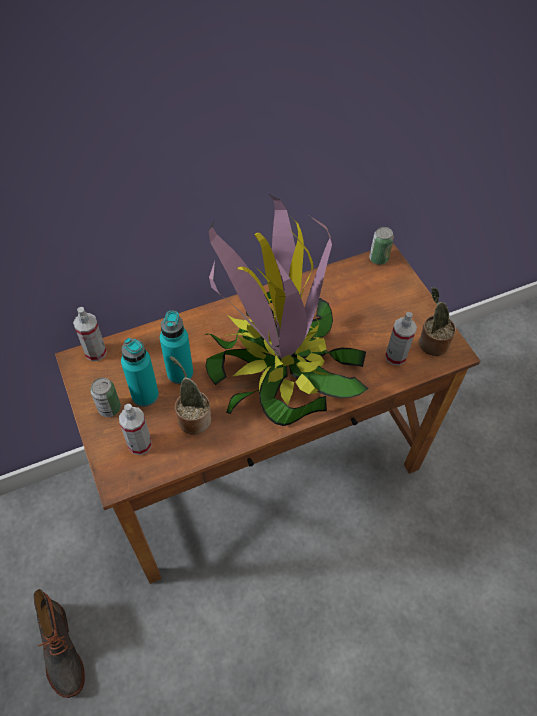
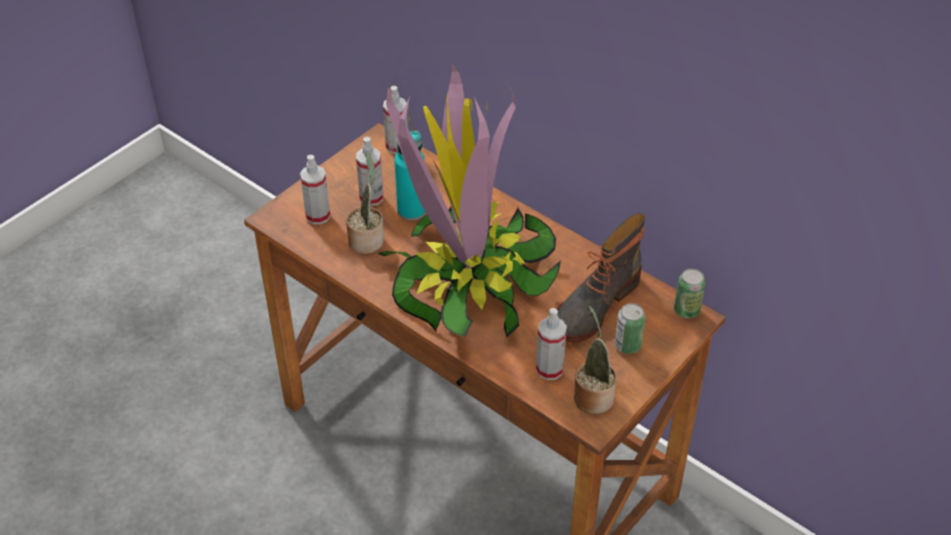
camera: 65 degrees right, 10 degrees down
boot [34,589,85,698] -> boot moved to [556,213,646,342]
can [90,378,121,417] -> can moved to [615,303,645,354]
turquoise bottle [121,338,159,407] -> spray bottle [356,137,383,206]

